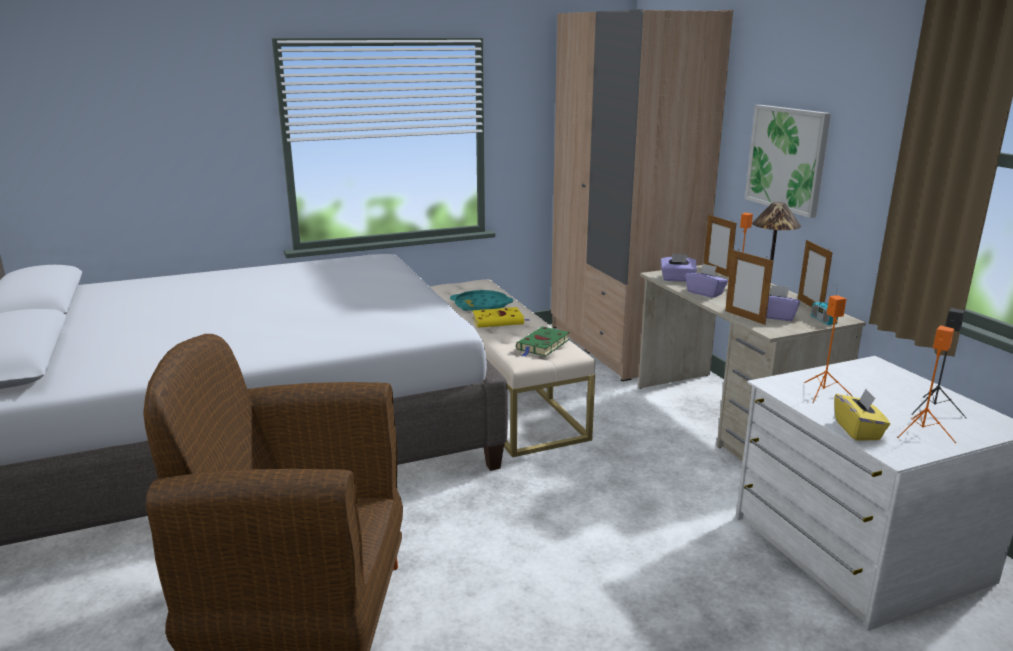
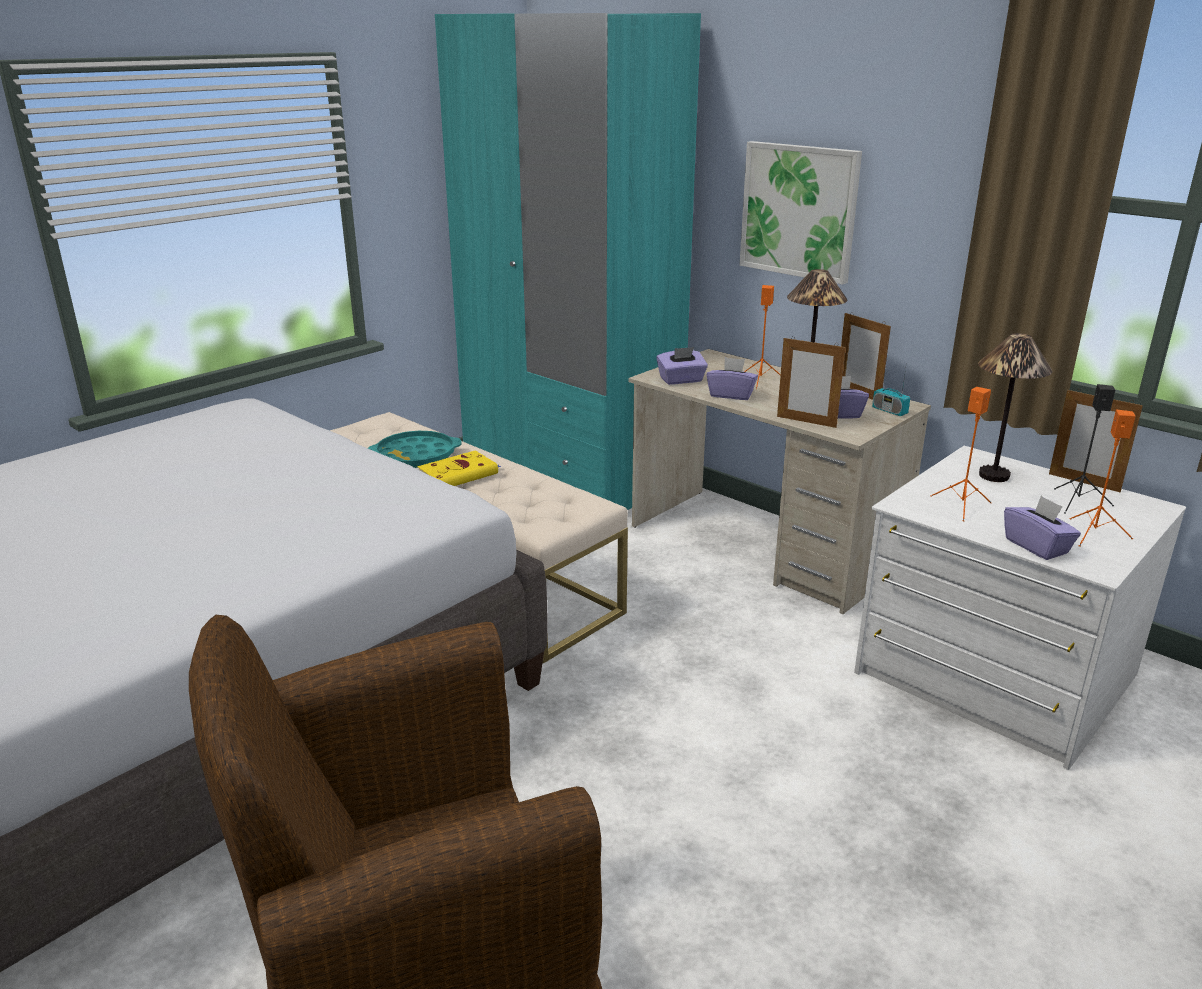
camera: 25 degrees left, 5 degrees up
green book [516,326,569,357] -> none
beige wardrobe [551,9,733,381] -> turquoise wardrobe [435,13,701,510]
picture frame [704,214,737,277] -> picture frame moved to [1049,390,1143,492]
yellow tissue box [835,389,890,441] -> purple tissue box [1004,495,1081,560]
none -> table lamp [978,333,1052,482]

